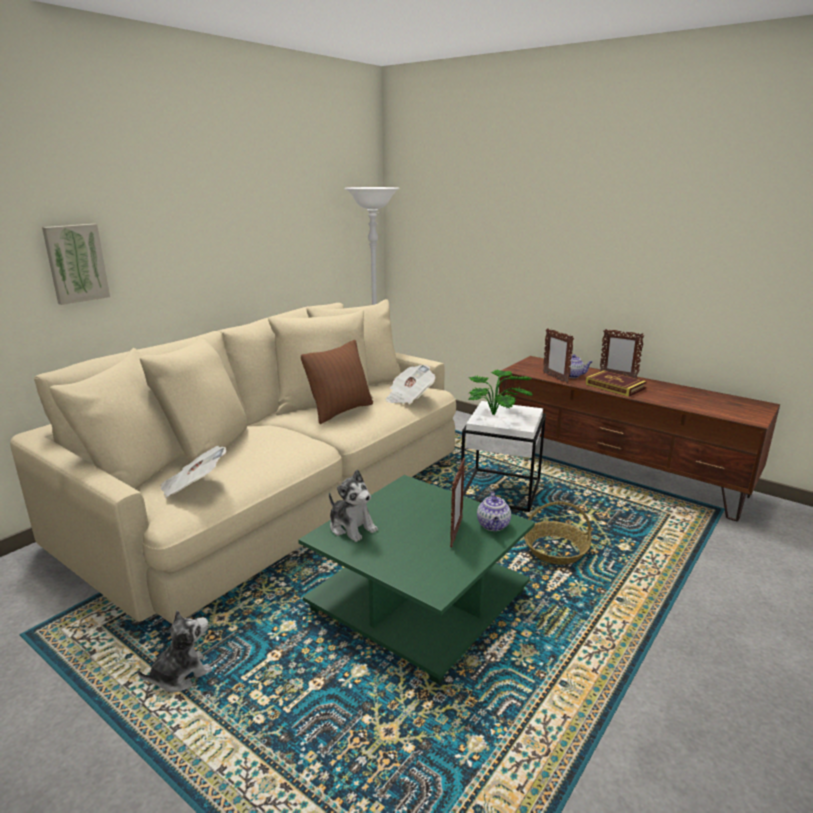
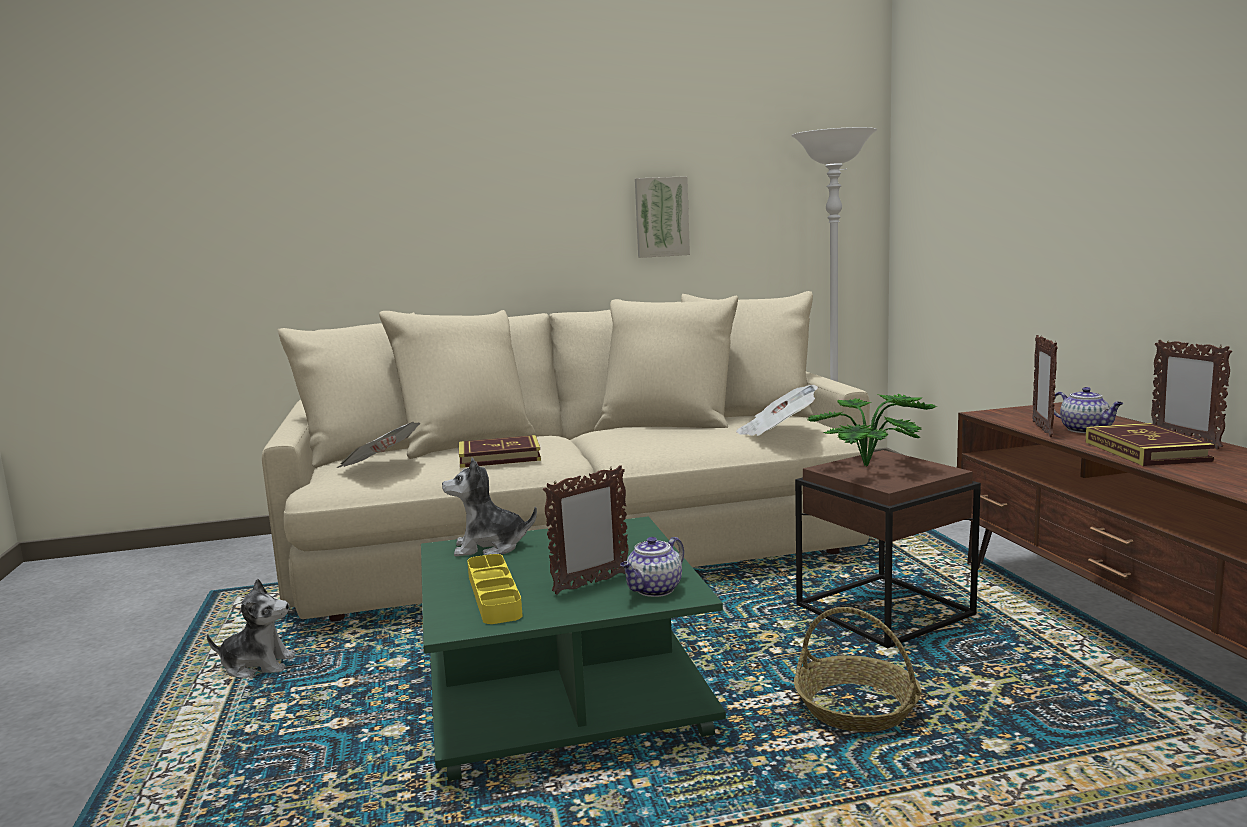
camera: 40 degrees right, 10 degrees down
picture [42,224,110,305] -> picture moved to [635,176,690,258]
brown pillow [301,340,373,424] -> none
plush toy [329,470,378,542] -> plush toy turned 90 degrees clockwise [442,457,537,556]
white side table [461,401,546,512] -> brown side table [795,450,981,648]
none -> book [459,435,541,468]
none -> yellow tray [467,554,523,624]

